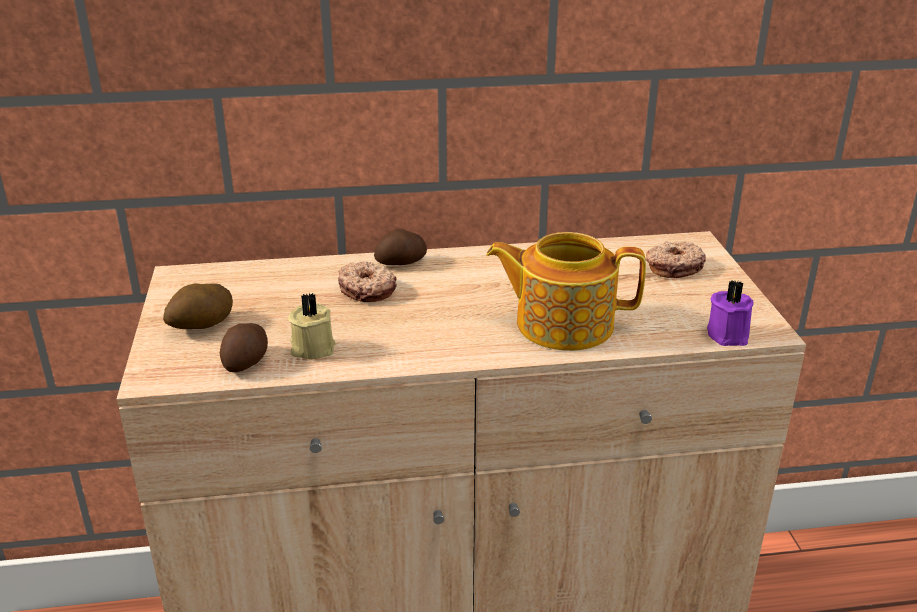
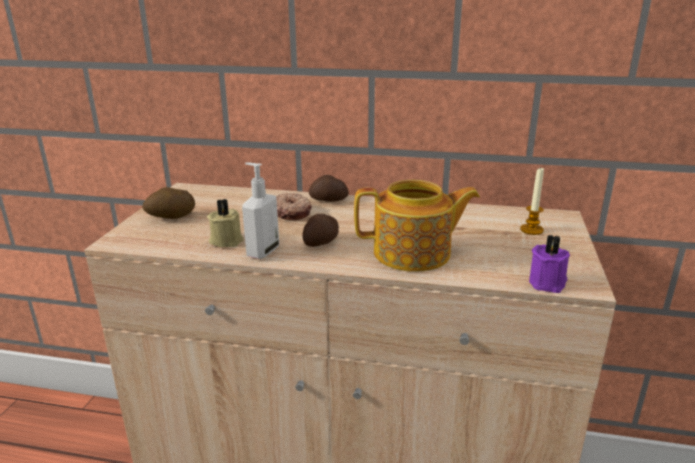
camera: 20 degrees right, 5 degrees down
potato [220,323,268,372] -> potato moved to [302,214,339,247]
teapot [486,232,646,351] -> teapot turned 150 degrees clockwise [354,180,480,272]
donut [645,241,706,278] -> candle [520,167,544,235]
none -> soap dispenser [242,162,279,259]

